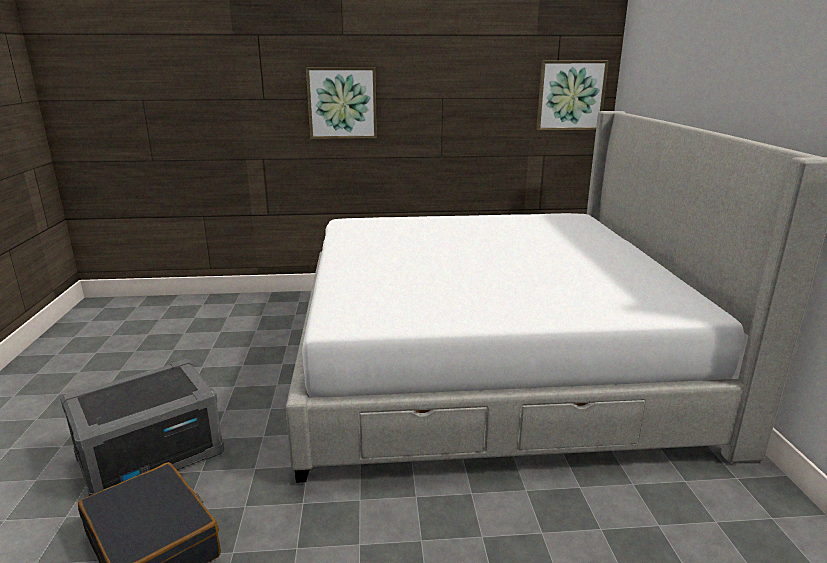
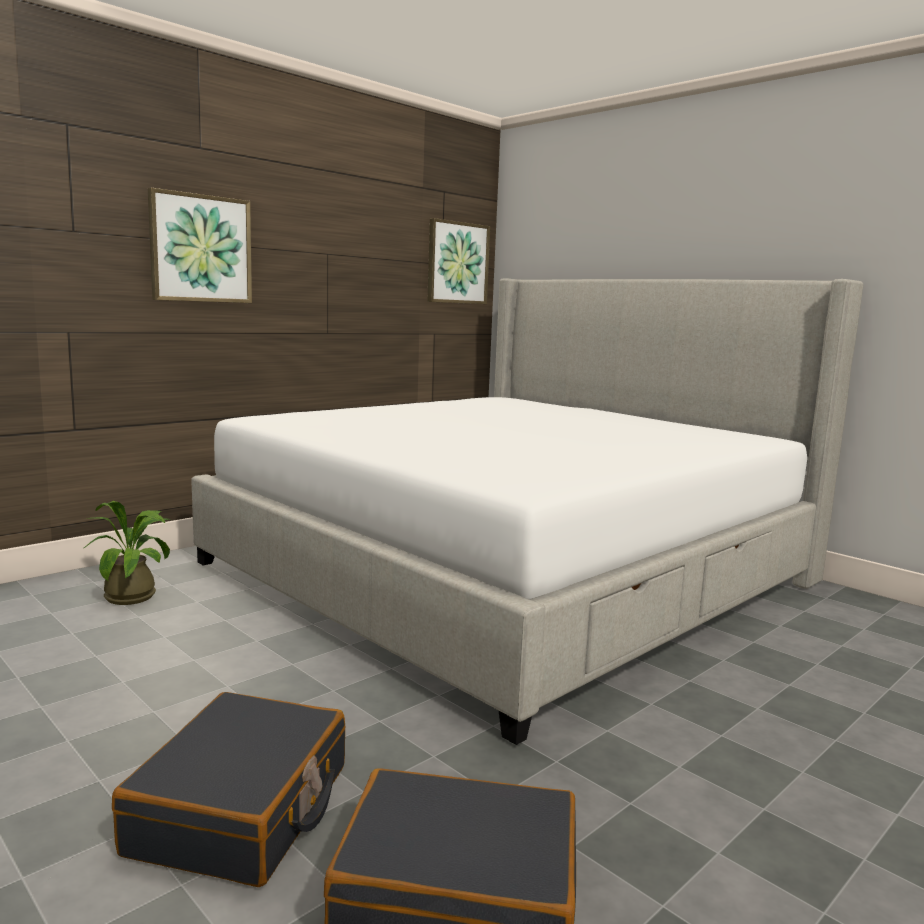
camera: 40 degrees left, 10 degrees down
grey storage box [60,359,225,496] -> black suitcase [112,692,345,887]
none -> potted plant [84,501,170,605]

